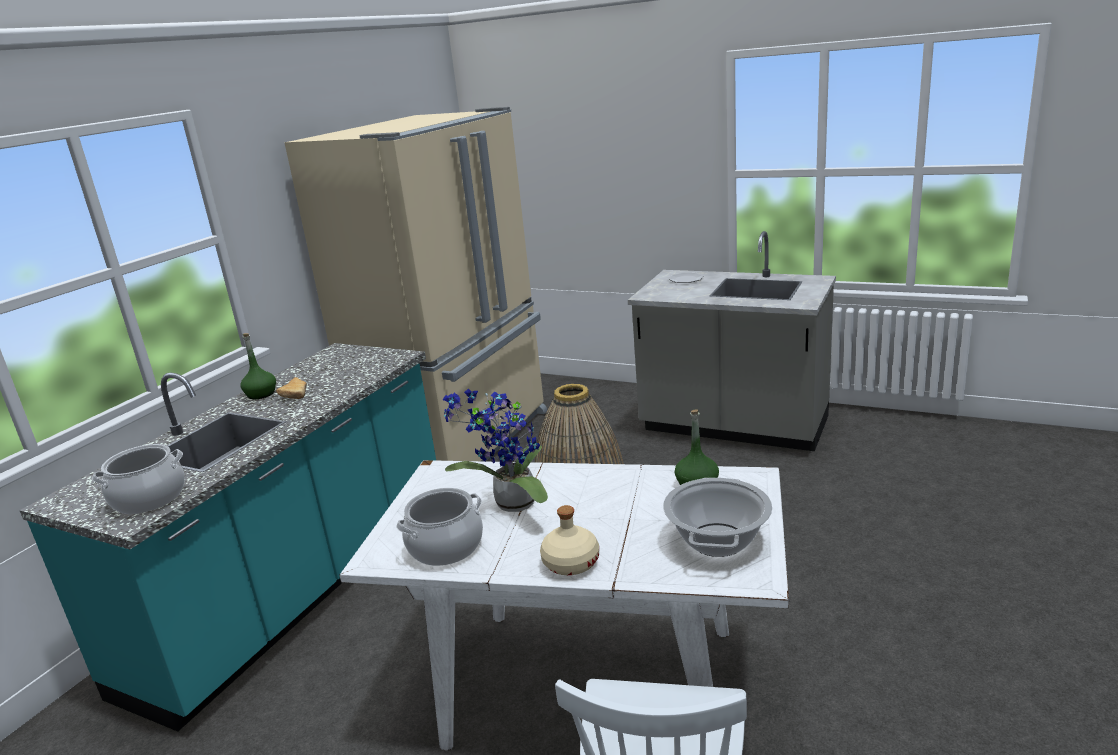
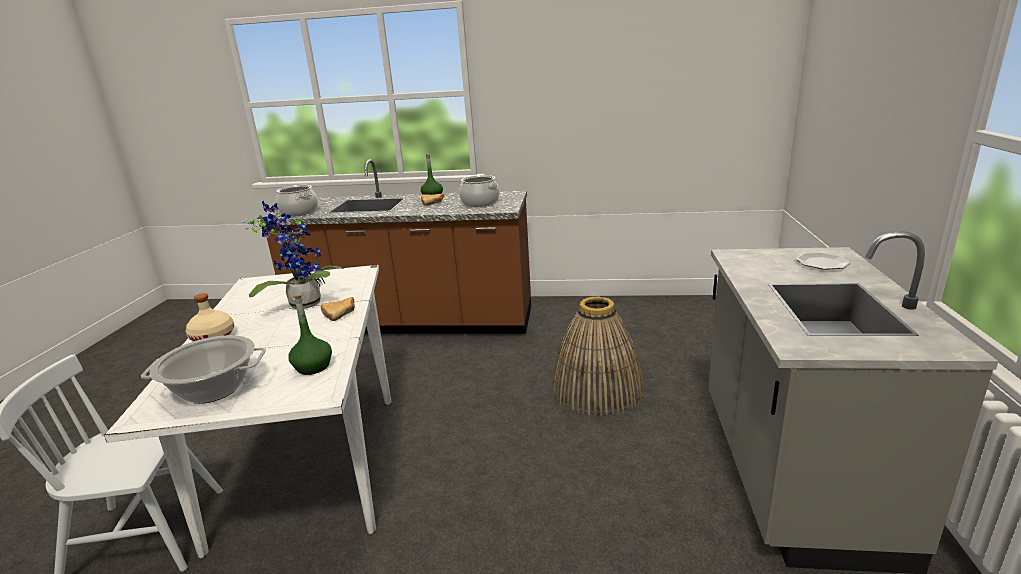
camera: 70 degrees right, 0 degrees up
turquoise counter [19,343,436,732] -> brown counter [258,159,531,334]
beige fridge [284,107,547,462] -> none
cooking pot [396,488,483,566] -> cooking pot moved to [459,175,499,207]
none -> bread [321,297,355,321]

